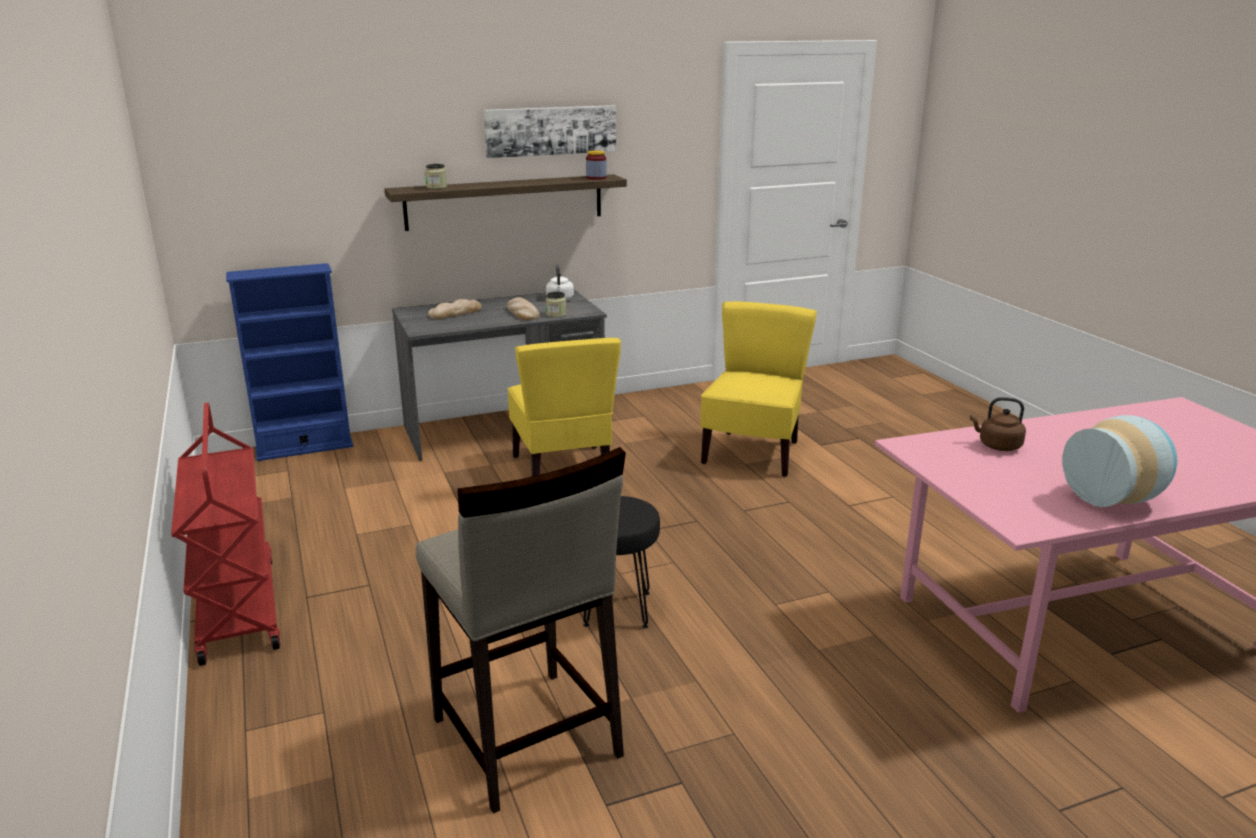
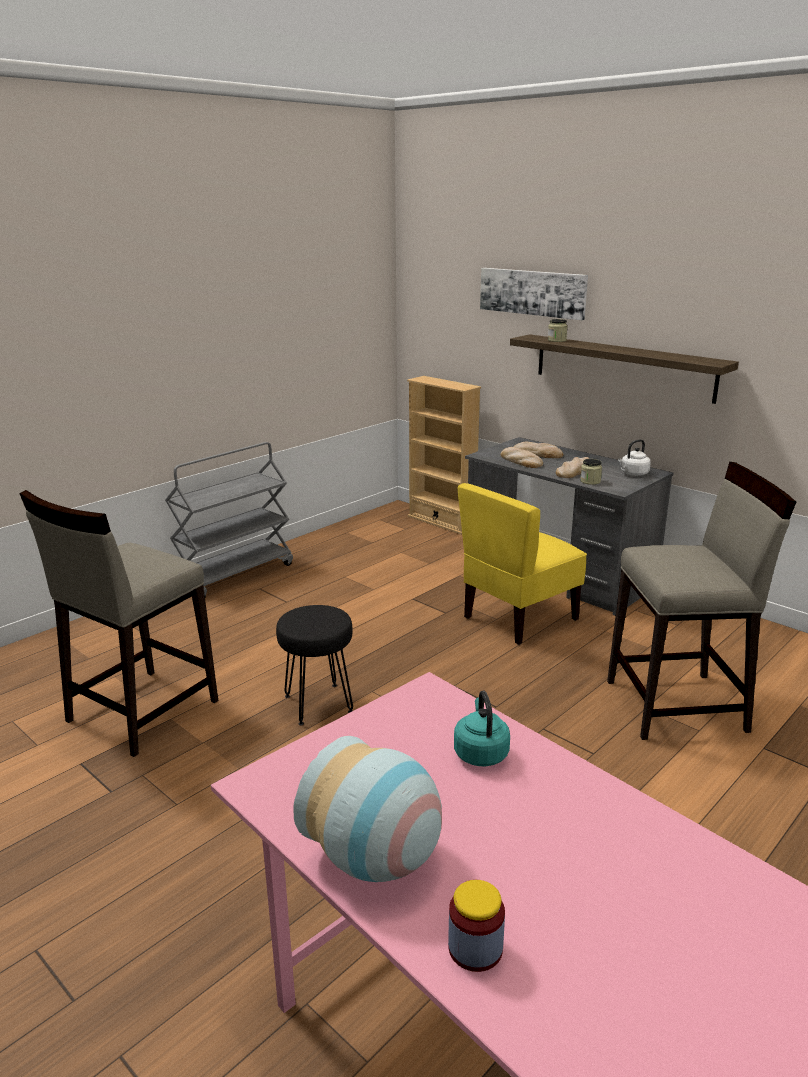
camera: 65 degrees right, 0 degrees up
red cart [171,403,281,666] -> grey cart [165,442,293,597]
blue bookcase [226,263,353,461] -> beige bookcase [407,376,481,535]
picture [484,105,616,158] -> picture moved to [480,268,588,320]
jar [586,150,607,180] -> jar moved to [448,880,505,972]
yellow chair [700,302,817,477] -> beige stool [607,462,796,740]
brown kettle [970,397,1026,451] -> turquoise kettle [454,690,510,766]
none -> bread [501,447,543,468]

